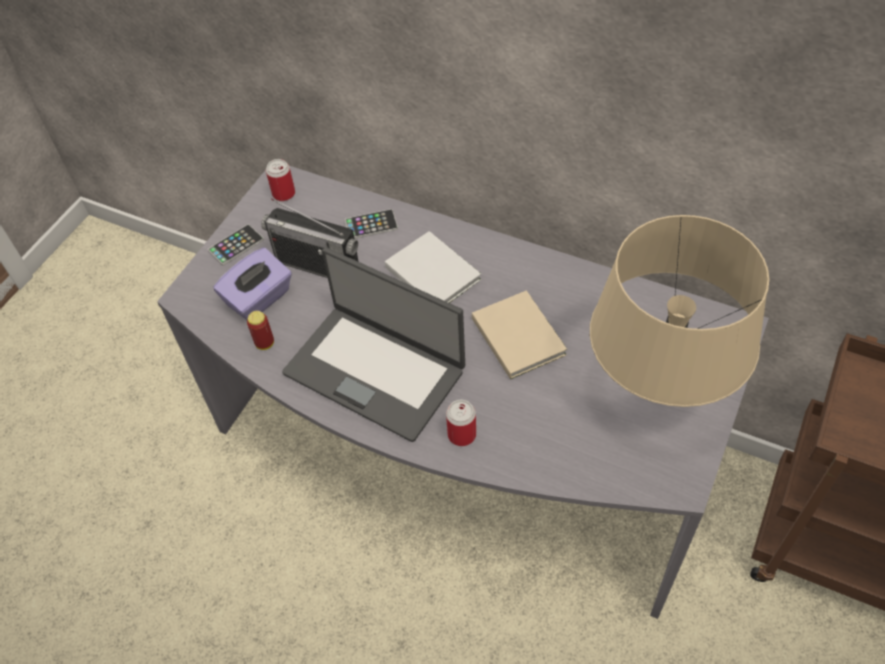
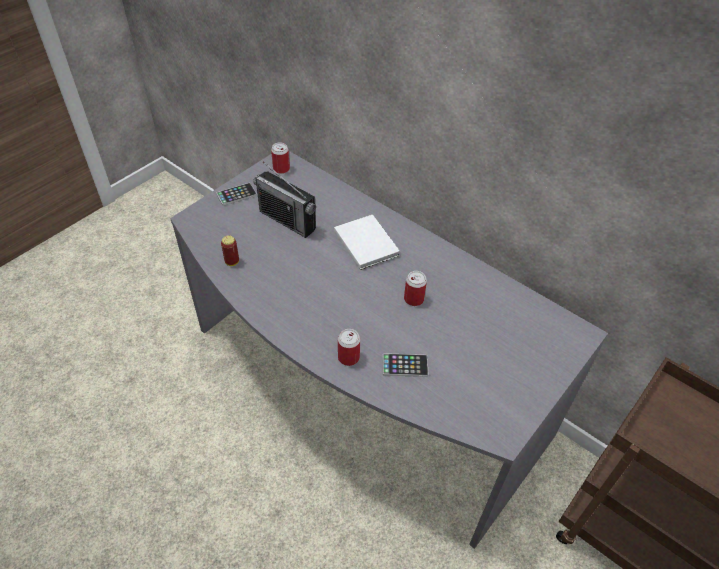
camera: 10 degrees right, 5 degrees down
purple tissue box [214,248,292,320] -> none
laptop [282,248,465,442] -> none
phone [345,209,398,239] -> phone moved to [383,353,428,377]
beige book [472,290,567,379] -> can [404,271,427,306]
beige table lamp [590,215,769,407] -> none

